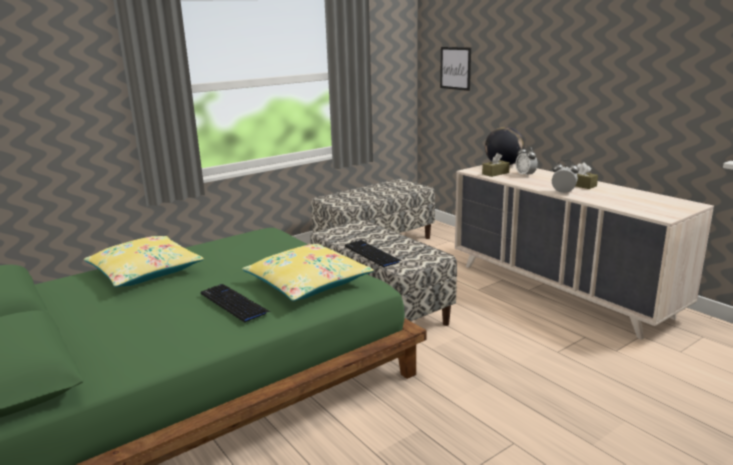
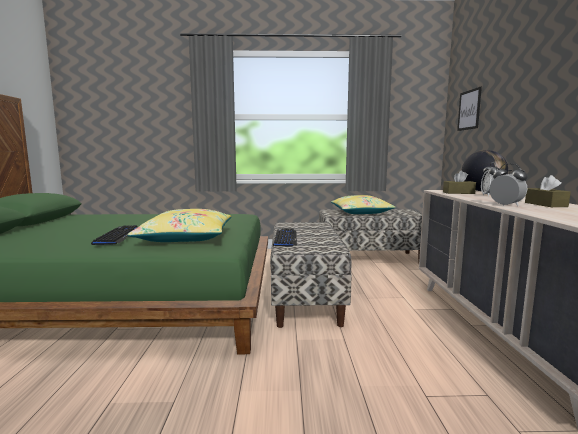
camera: 35 degrees right, 10 degrees down
yellow pillow [84,236,204,287] -> yellow pillow moved to [331,195,395,214]

